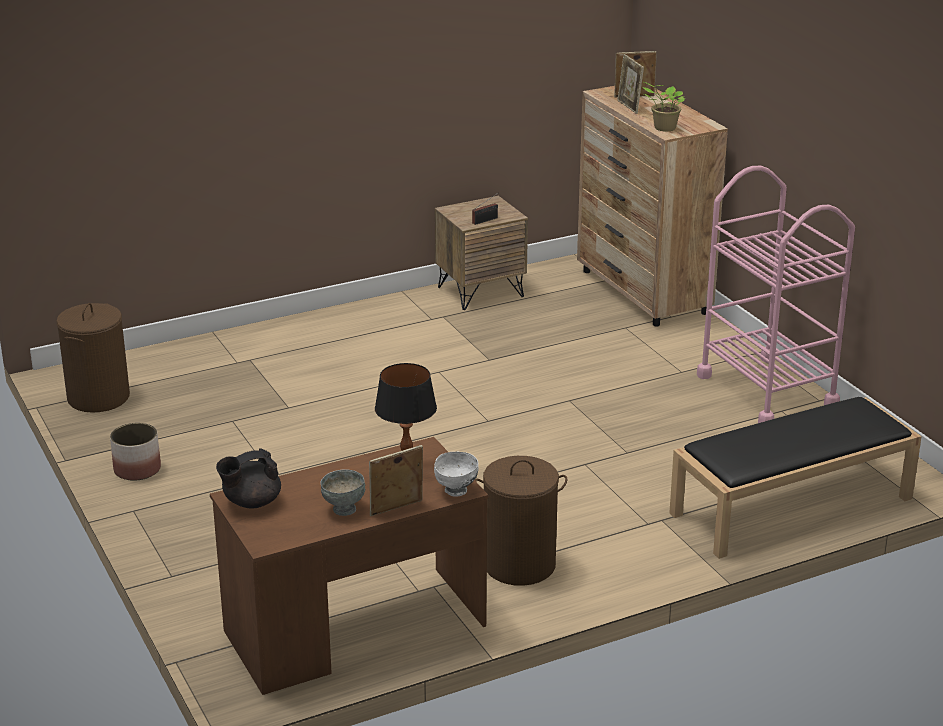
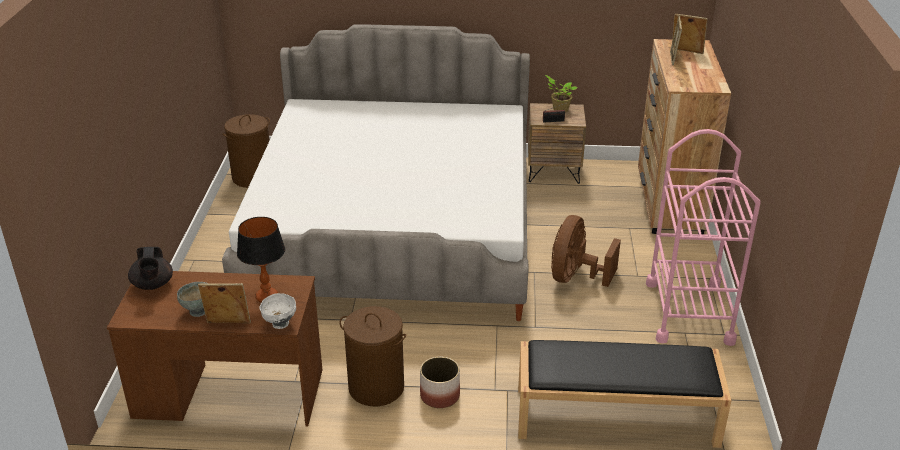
camera: 30 degrees right, 5 degrees up
planter [110,423,161,481] -> planter moved to [420,357,460,408]
black teapot [216,448,281,508] -> black teapot turned 105 degrees counterclockwise [128,247,173,290]
potted plant [642,82,685,132] -> potted plant moved to [545,75,577,112]
none -> bed [222,24,530,321]
none -> brown fan [551,215,621,287]

